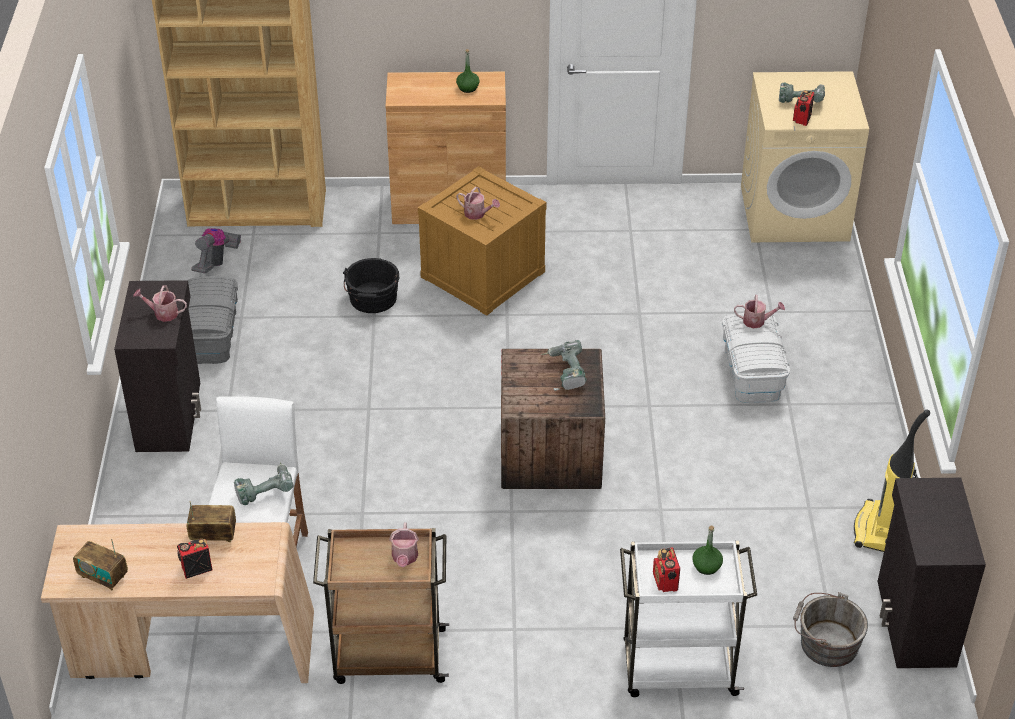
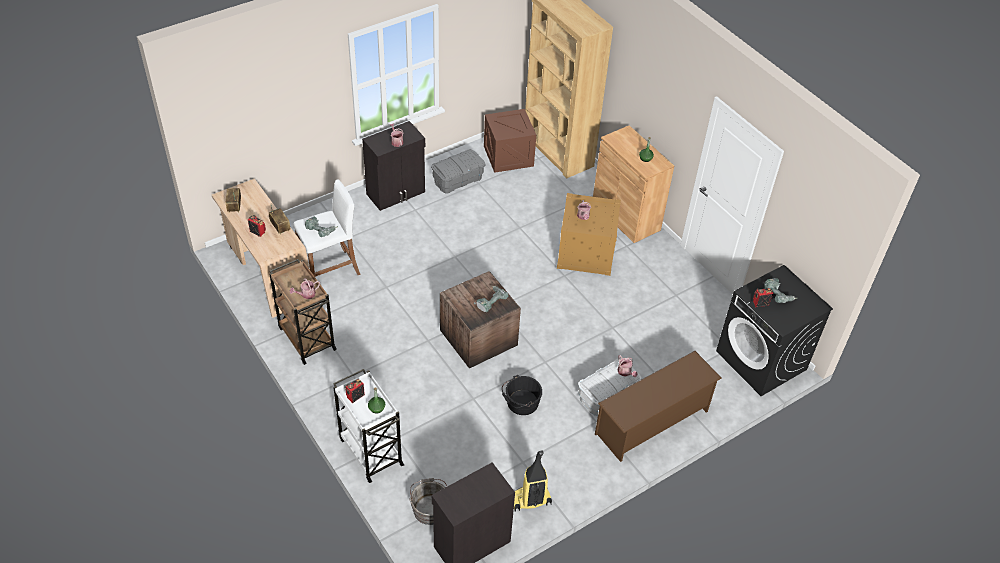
camera: 55 degrees right, 5 degrees up
vacuum cleaner [191,228,241,273] -> crate [484,109,536,173]
black bucket [343,258,400,313] -> black bucket moved to [502,375,542,415]
beige washing machine [741,71,869,242] -> black washing machine [716,265,833,396]
none -> brown shoe rack [595,351,721,462]

